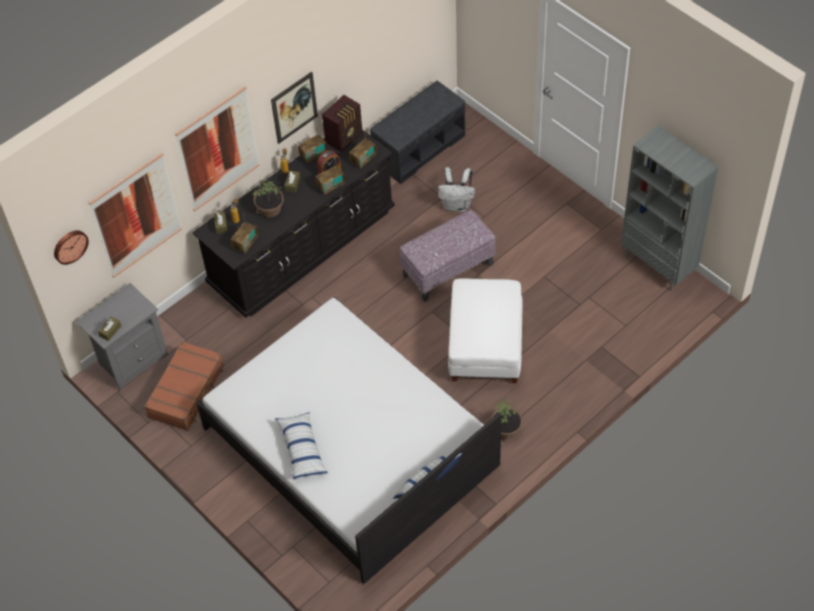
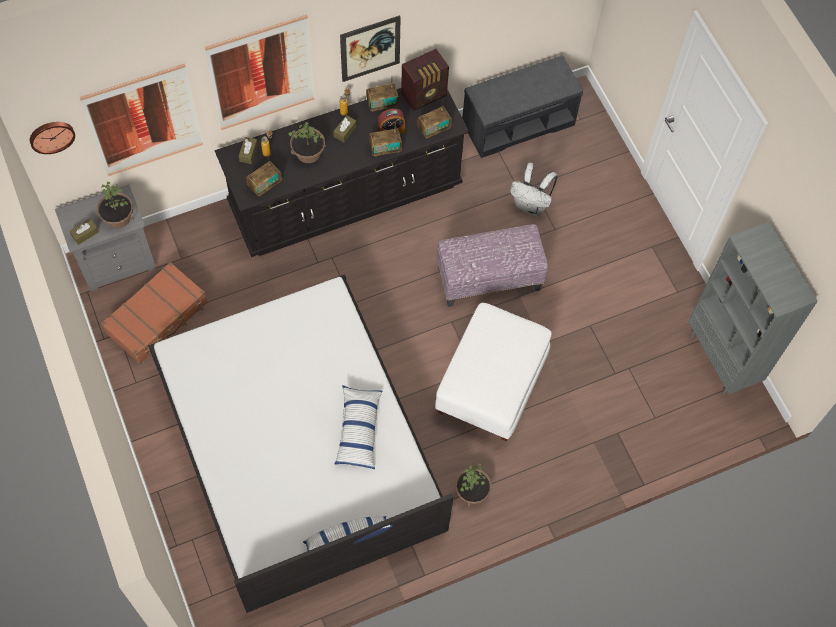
camera: 15 degrees right, 10 degrees up
pillow [275,412,328,480] -> pillow moved to [335,385,382,469]
none -> potted plant [97,182,134,228]

